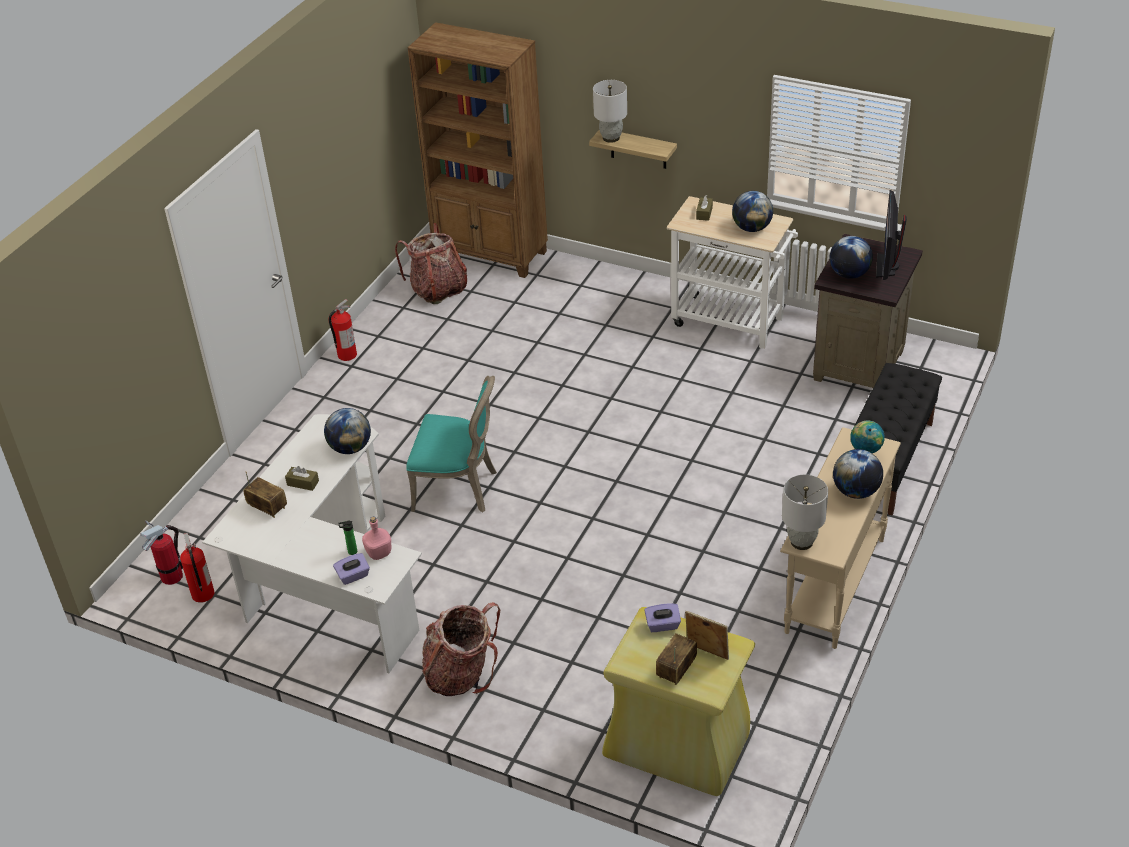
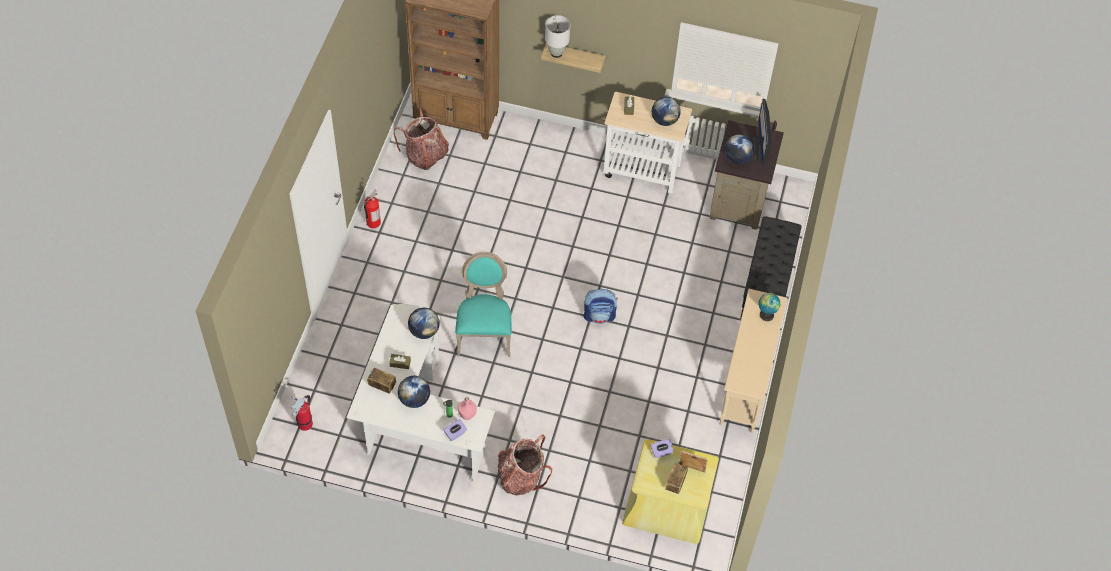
camera: 15 degrees left, 15 degrees up
fire extinguisher [180,533,214,603] -> none
turquoise chair [407,376,497,512] -> turquoise chair turned 90 degrees counterclockwise [455,252,512,357]
white table lamp [782,475,828,550] -> none
globe [833,449,883,499] -> globe moved to [398,376,430,408]
none -> backpack [583,289,618,324]

